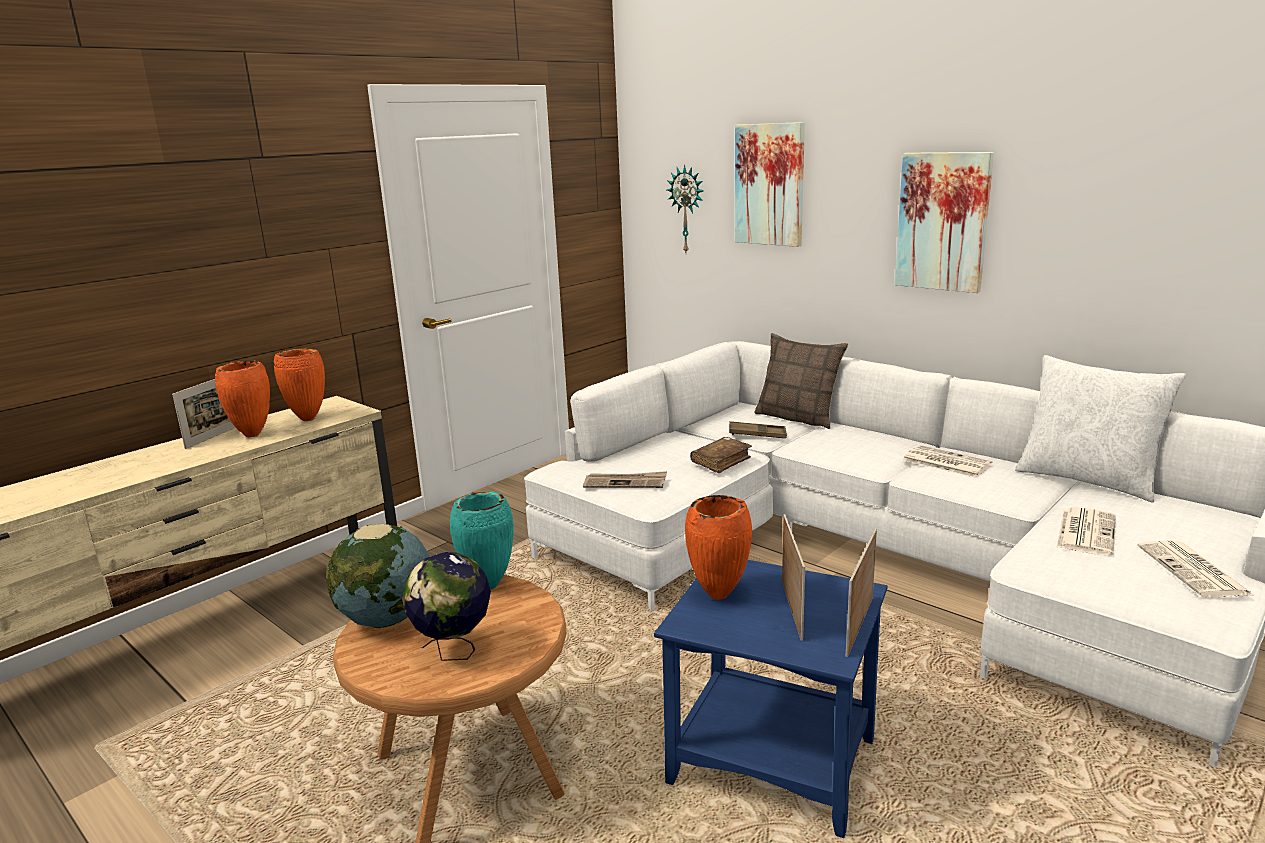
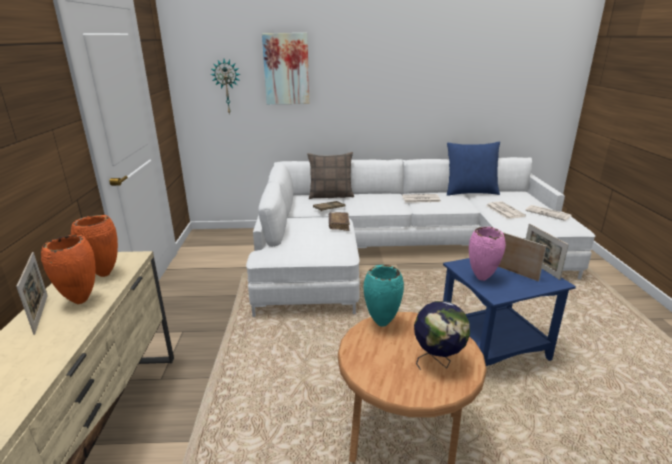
camera: 45 degrees left, 5 degrees up
globe [326,524,429,628] -> none
newspaper [583,471,667,488] -> none
orange vase [685,495,752,600] -> pink vase [469,227,506,281]
picture [895,152,994,293] -> none
white pillow [1015,355,1186,502] -> blue pillow [447,141,500,196]

